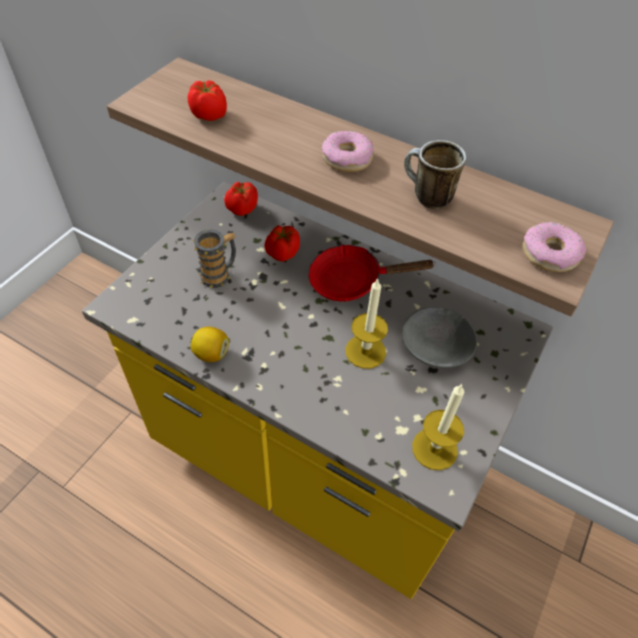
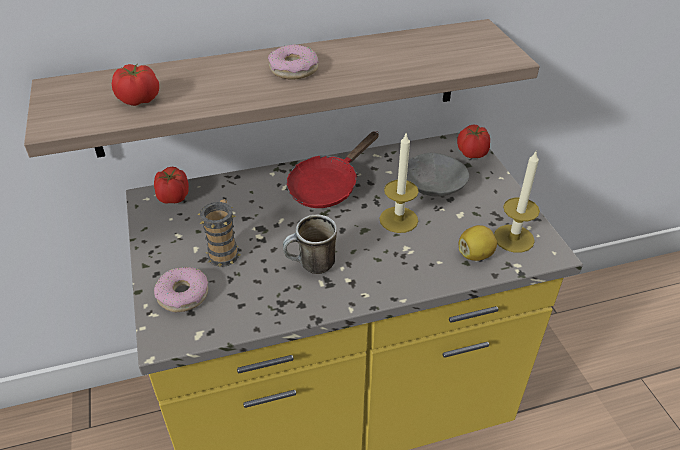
camera: 45 degrees left, 10 degrees down
lemon [191,326,229,362] -> lemon moved to [458,225,497,261]
tomato [264,225,300,261] -> tomato moved to [457,124,490,158]
mug [404,140,466,209] -> mug moved to [283,215,337,274]
donut [523,222,586,272] -> donut moved to [154,267,208,312]

